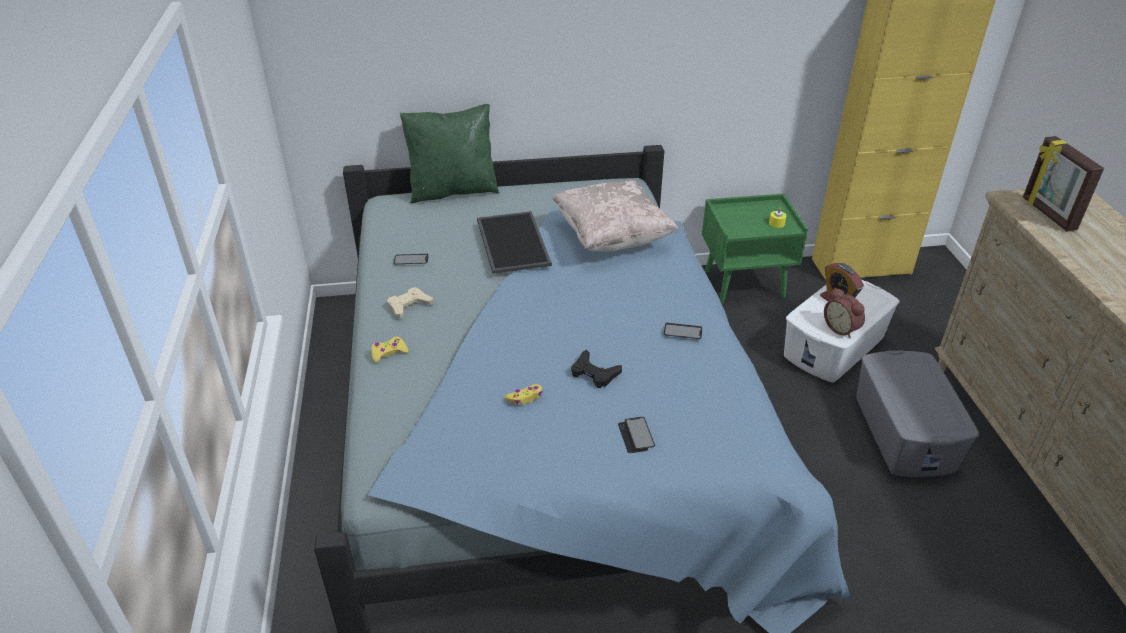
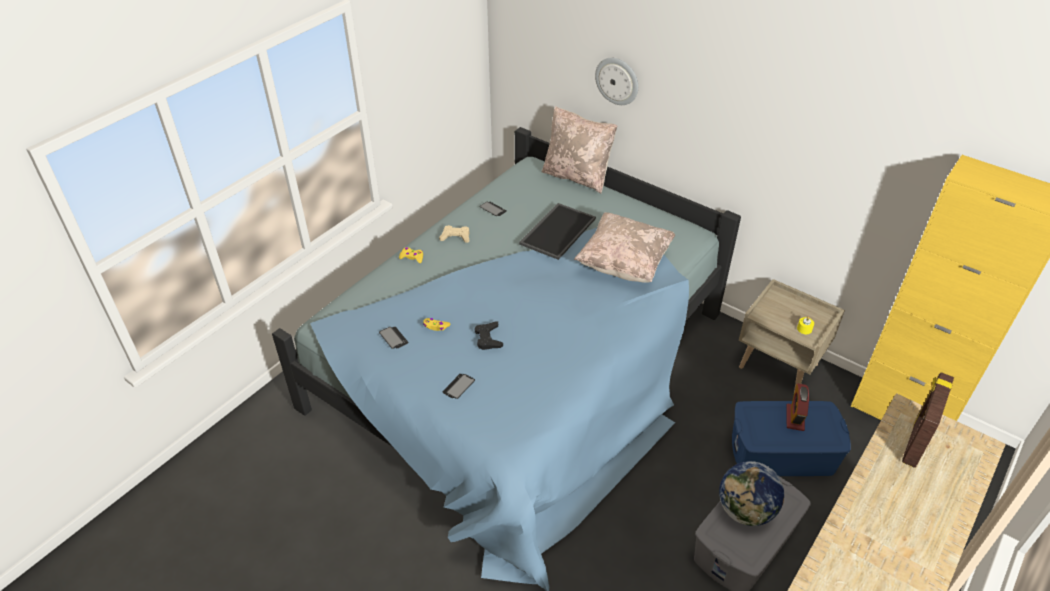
camera: 45 degrees right, 5 degrees up
green pillow [400,104,499,203] -> beige pillow [542,106,617,194]
phone [664,323,702,339] -> phone moved to [379,327,409,349]
green nightstand [702,194,808,304] -> beige nightstand [739,279,845,392]
white storage box [784,280,899,383] -> blue storage box [732,401,851,476]
alarm clock [824,288,865,338] -> none
none -> wall clock [595,58,638,105]
none -> globe [719,461,784,526]

